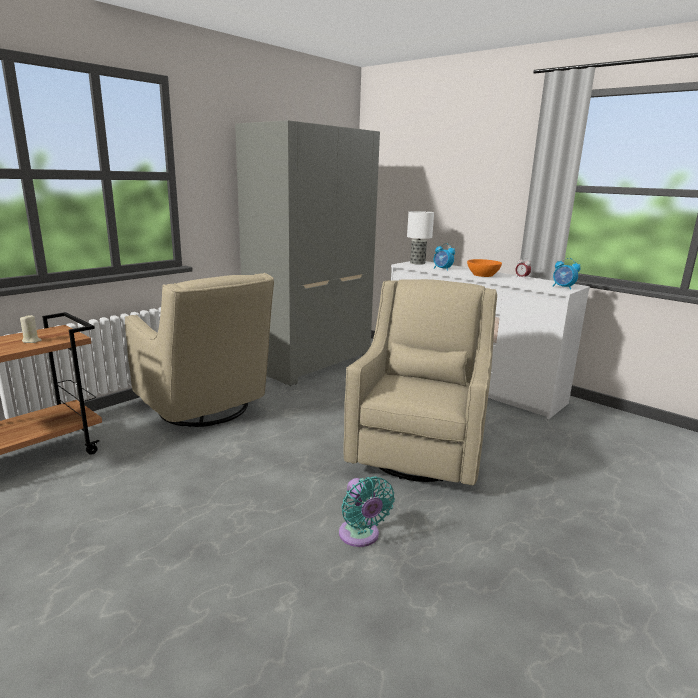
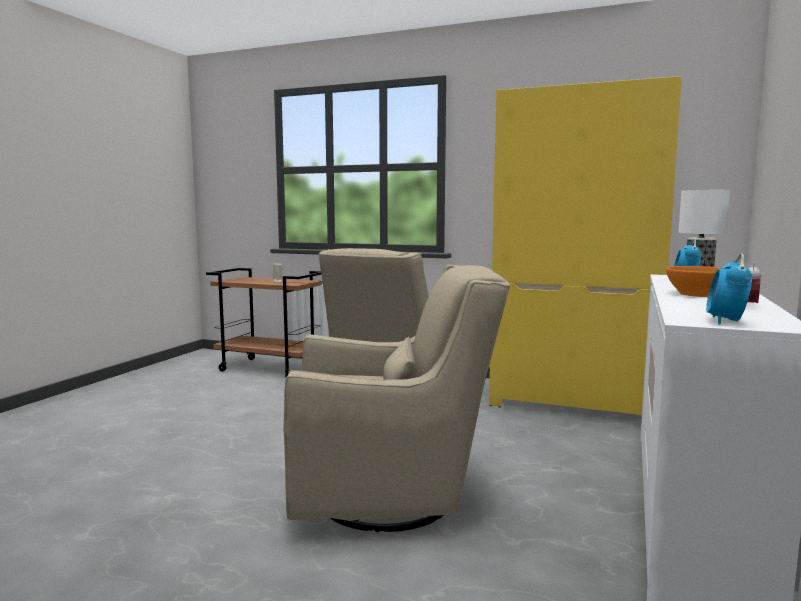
camera: 70 degrees right, 10 degrees down
grey wardrobe [235,120,380,386] -> yellow wardrobe [489,76,682,415]
turquoise fan [339,476,395,547] -> none

